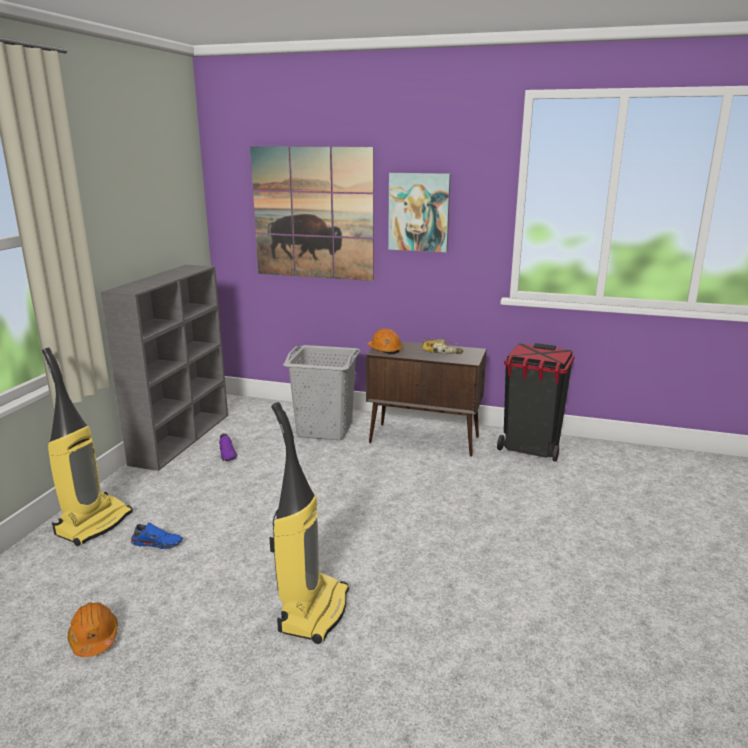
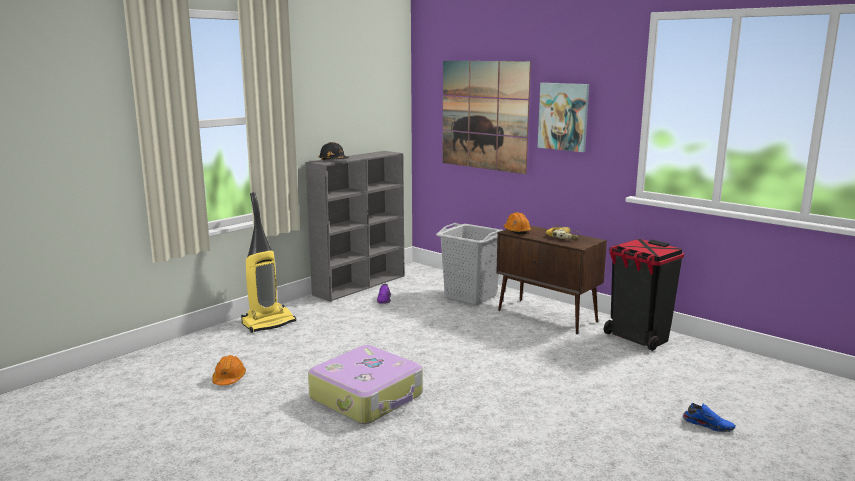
camera: 25 degrees right, 5 degrees down
blue shoe [131,523,183,549] -> blue shoe moved to [683,403,736,432]
vacuum cleaner [269,402,349,644] -> suitcase [308,345,423,424]
none -> black hard hat [318,142,349,160]

